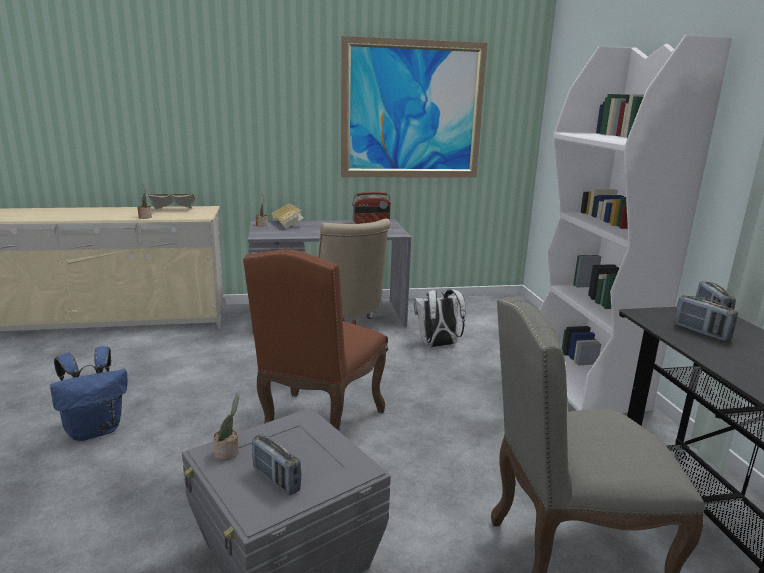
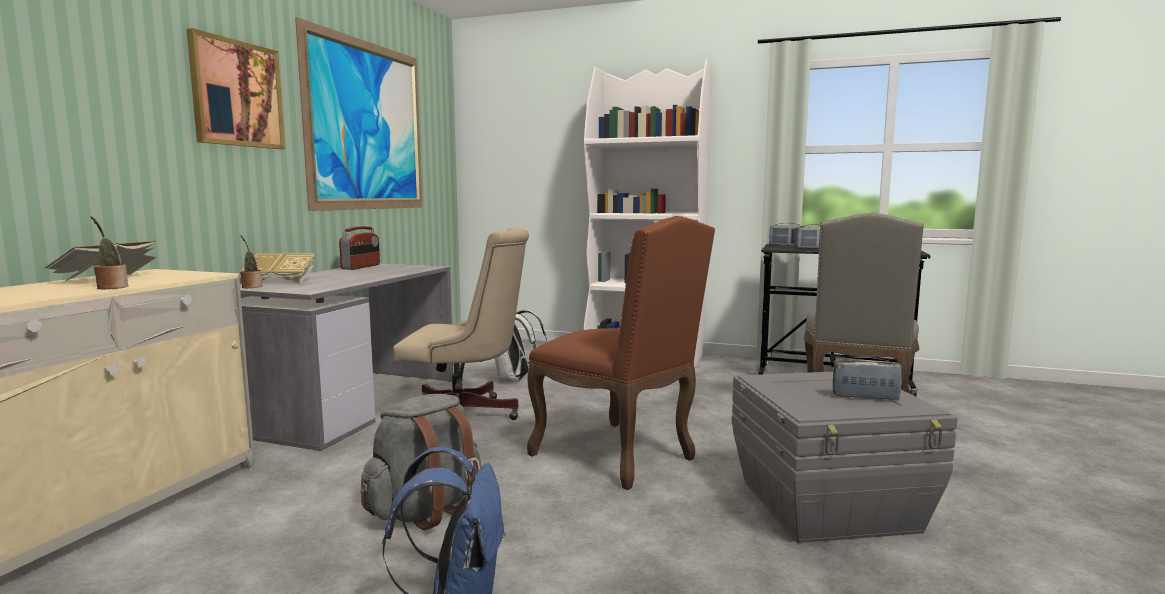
camera: 60 degrees left, 10 degrees down
potted plant [213,394,239,460] -> none
radio [252,434,301,495] -> radio turned 150 degrees counterclockwise [833,357,902,400]
none -> picture [186,28,285,149]
none -> grey backpack [360,394,482,530]

